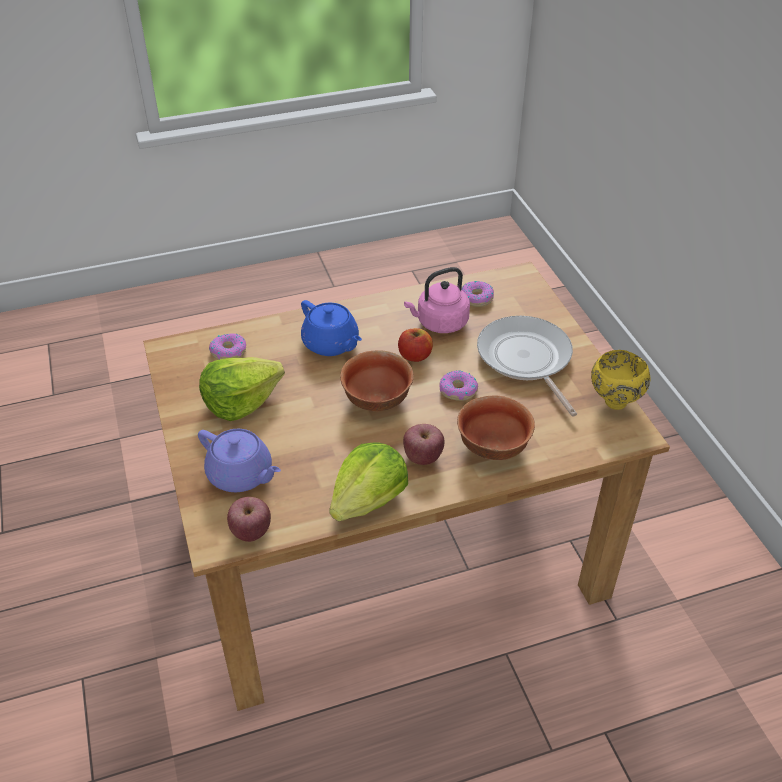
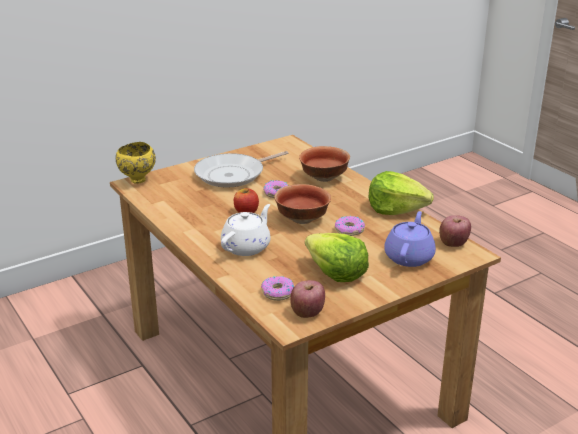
camera: 105 degrees left, 15 degrees down
blue teapot [301,300,362,356] -> white teapot [221,204,271,256]
apple [403,424,444,465] -> apple moved to [290,280,325,318]
pink kettle [404,267,470,333] -> none
donut [461,281,494,307] -> donut moved to [335,216,365,236]
yellow bowl [591,350,651,410] -> yellow bowl moved to [116,142,156,184]

